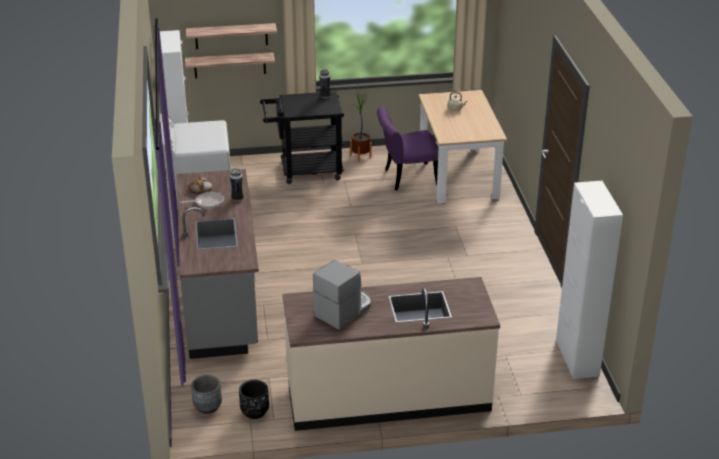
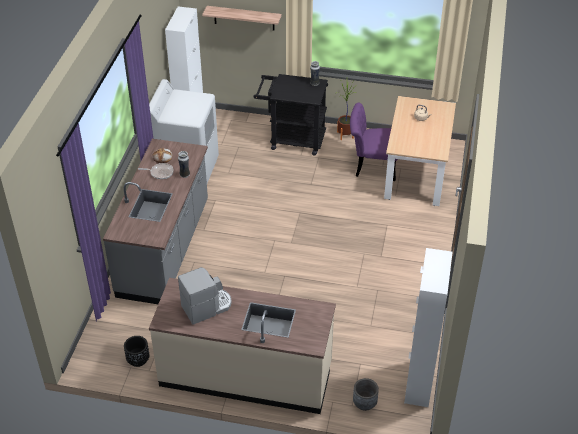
camera: 20 degrees right, 10 degrees up
shelf [185,52,275,78] -> none
grey planter [191,375,222,414] -> grey planter moved to [353,378,379,411]

